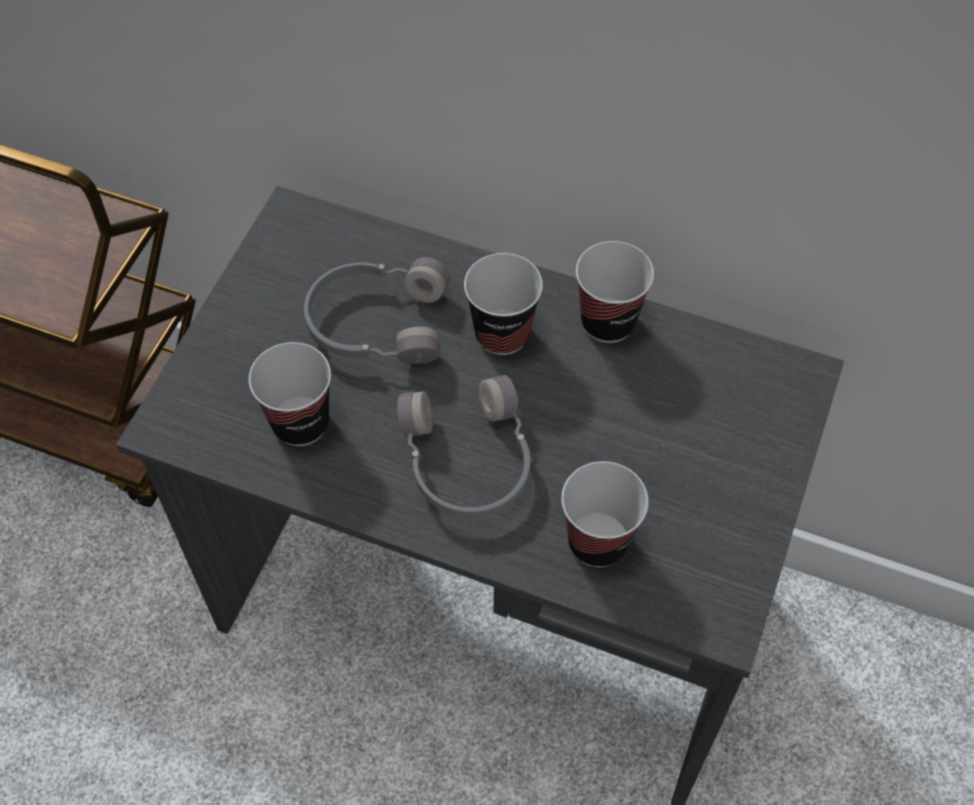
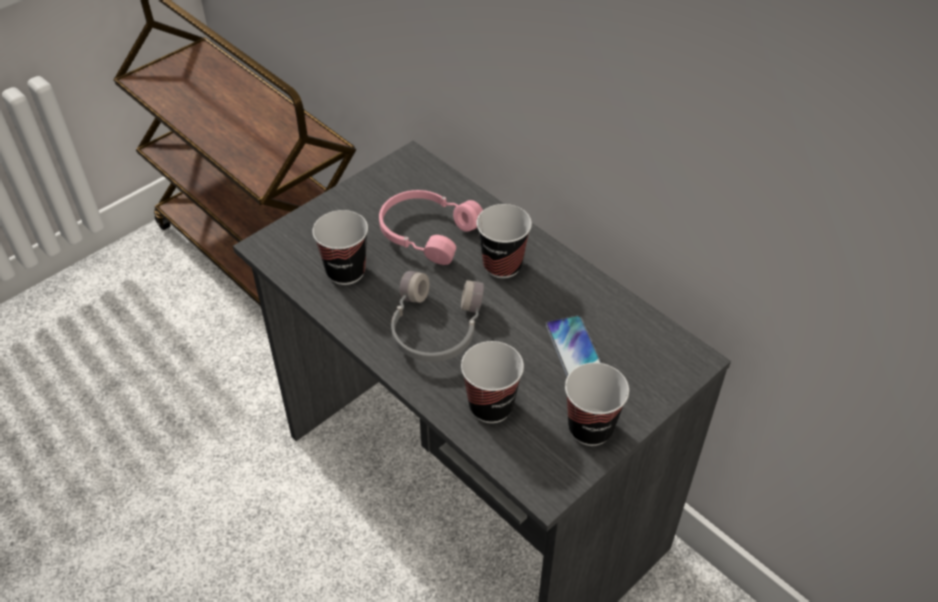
camera: 25 degrees right, 10 degrees down
grey headphones [304,257,450,364] -> pink headphones [379,190,483,265]
cup [576,241,654,343] -> cup moved to [565,363,629,446]
none -> phone [546,316,601,377]

